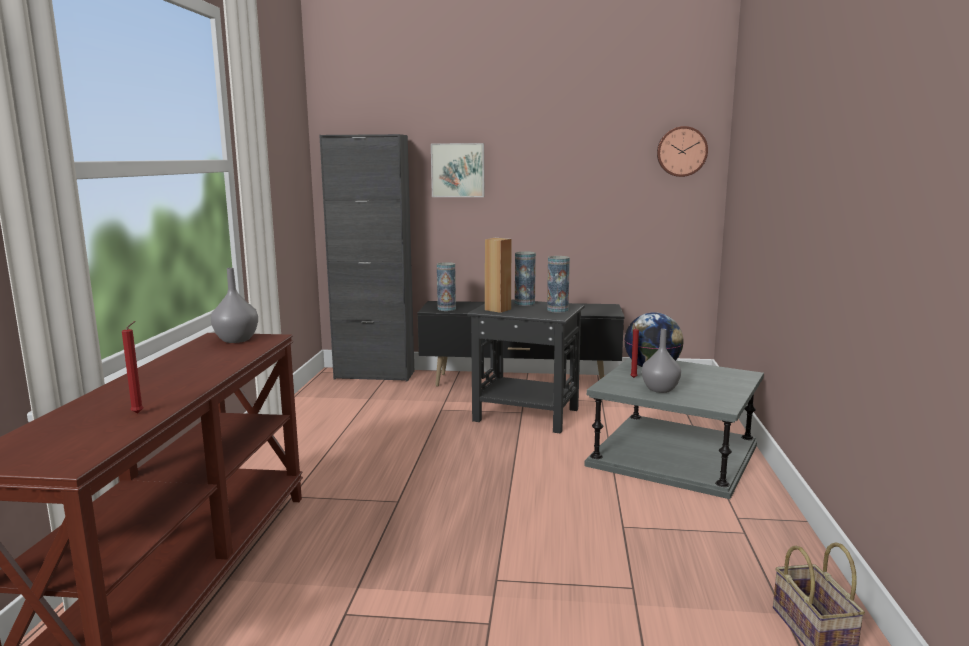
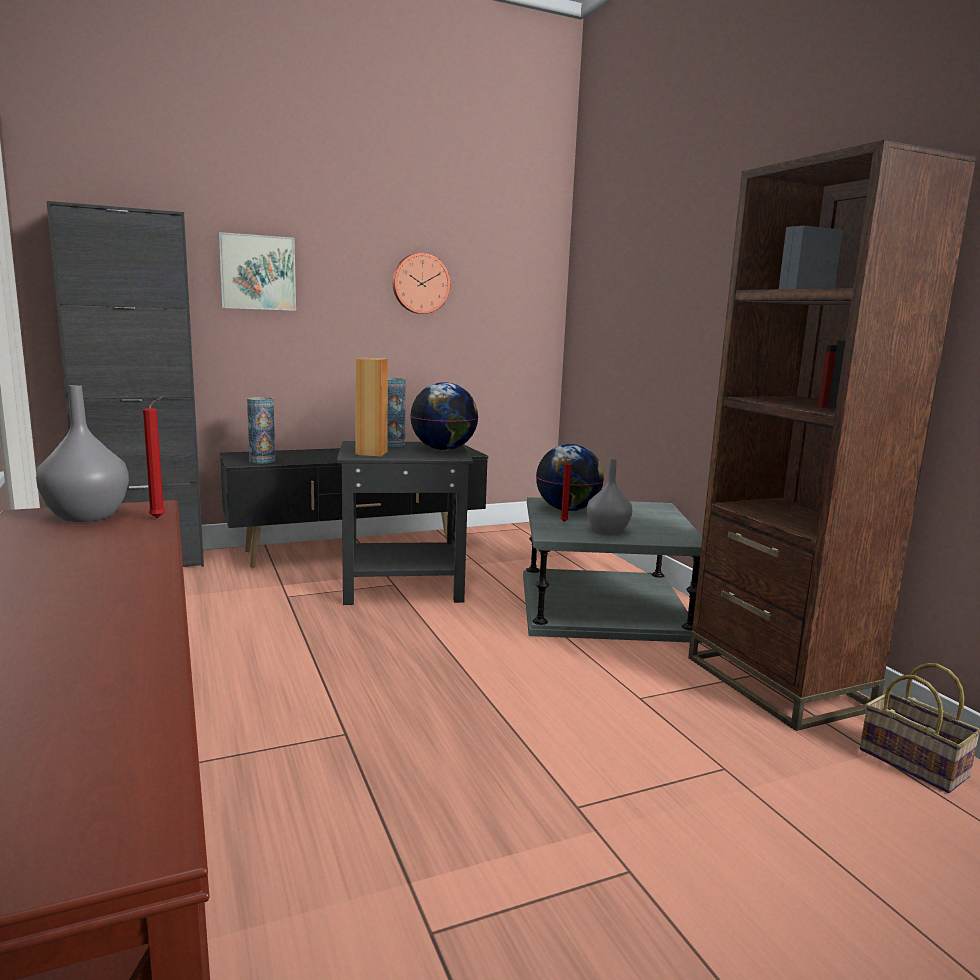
camera: 30 degrees left, 0 degrees up
red candle [122,321,143,414] -> red candle moved to [143,396,165,519]
vase [547,256,570,313] -> globe [410,382,478,450]
wall clock [657,126,708,177] -> wall clock moved to [392,253,450,314]
none -> brown bookcase [688,140,977,731]

